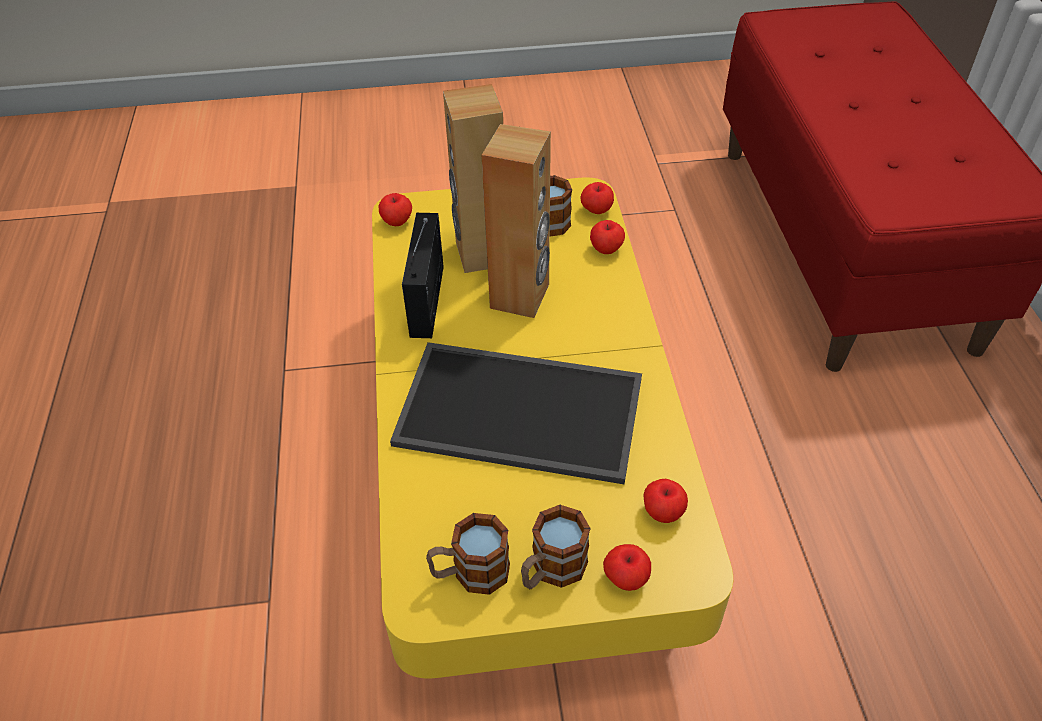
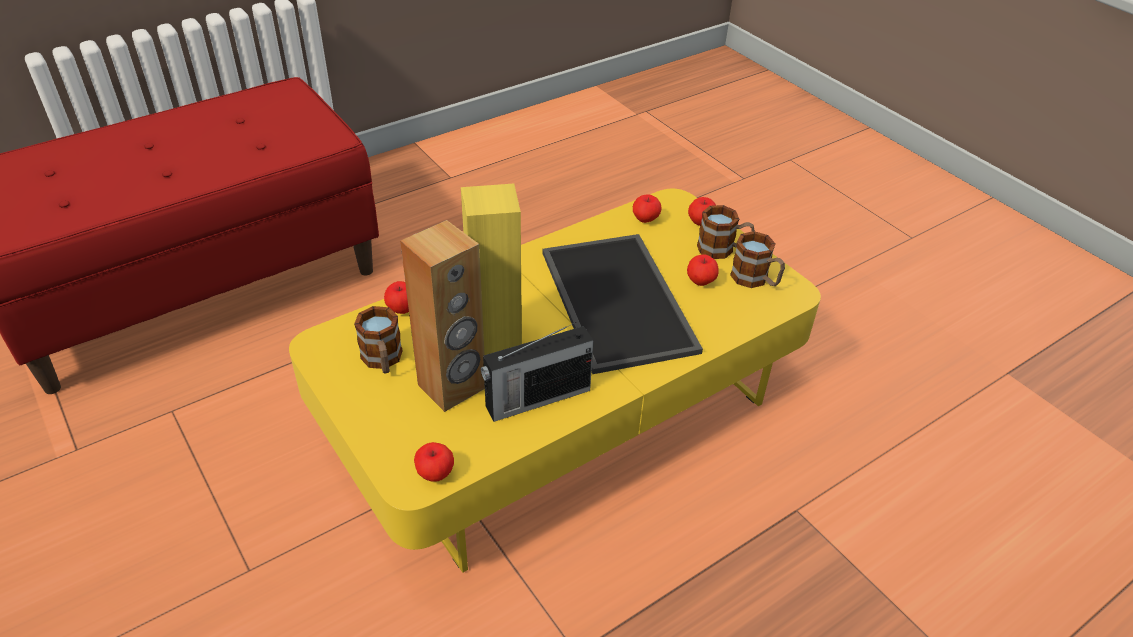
camera: 120 degrees left, 5 degrees down
brown speaker [482,124,551,318] -> yellow speaker [461,183,522,355]
apple [580,182,614,214] -> apple moved to [687,254,719,286]

